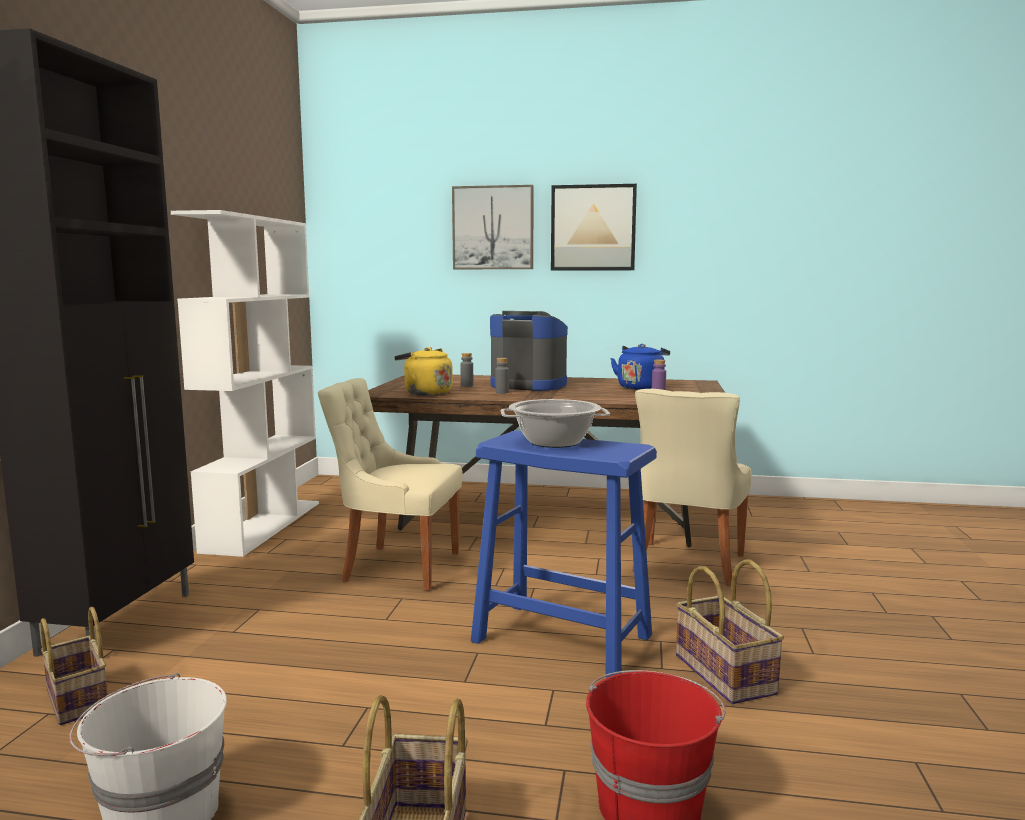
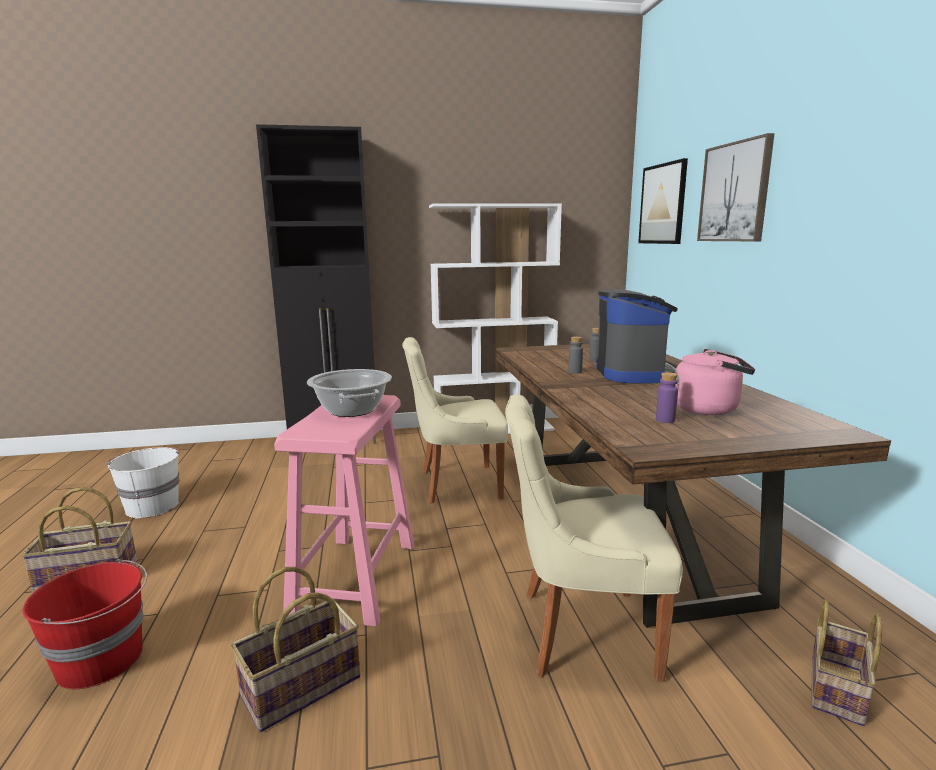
camera: 70 degrees right, 5 degrees up
basket [40,607,108,725] -> basket moved to [811,599,882,726]
beige chair [318,378,463,591] -> beige chair turned 90 degrees counterclockwise [402,337,508,504]
yellow kettle [394,347,453,396] -> none
blue stool [471,431,657,678] -> pink stool [274,395,414,627]
picture [551,184,637,270] -> picture moved to [638,158,688,244]
blue kettle [610,344,670,390] -> pink kettle [675,349,755,415]

